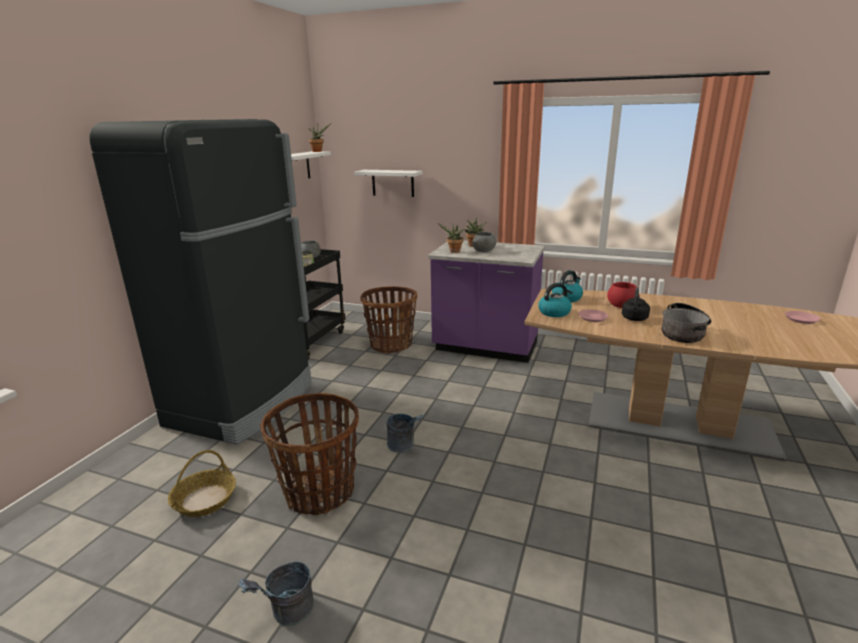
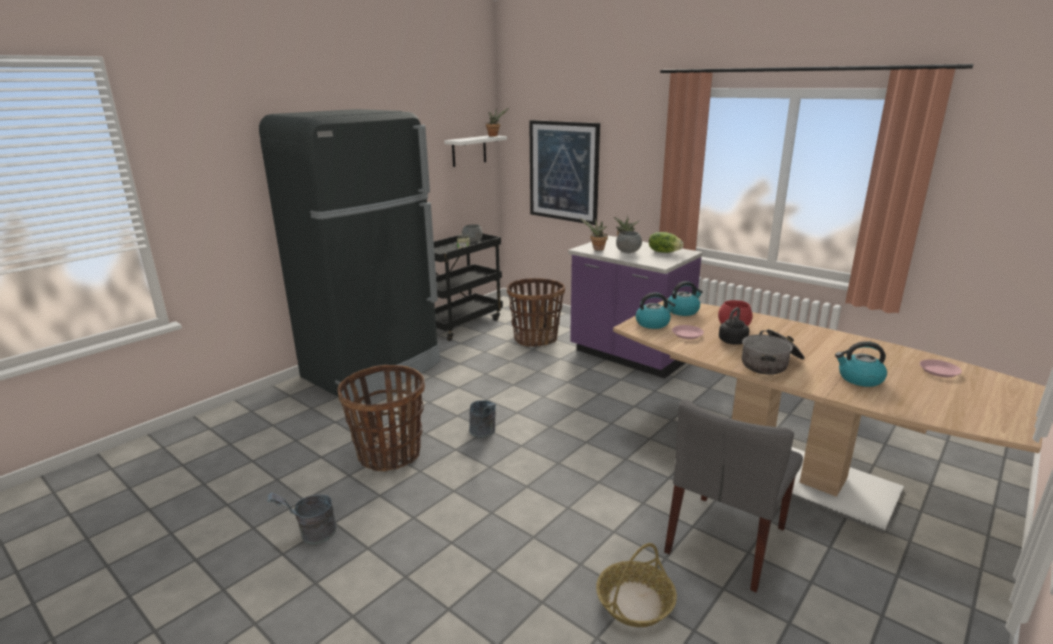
camera: 20 degrees right, 0 degrees up
basket [168,450,236,517] -> basket moved to [596,543,677,627]
white shelf [354,170,422,197] -> picture [529,120,600,225]
none -> lettuce [649,232,684,253]
none -> grey chair [664,399,803,592]
none -> kettle [835,341,887,387]

